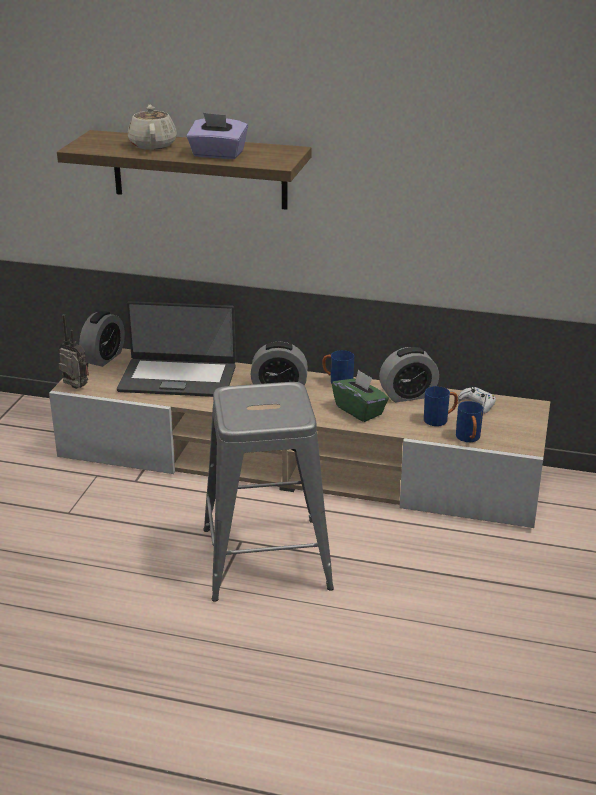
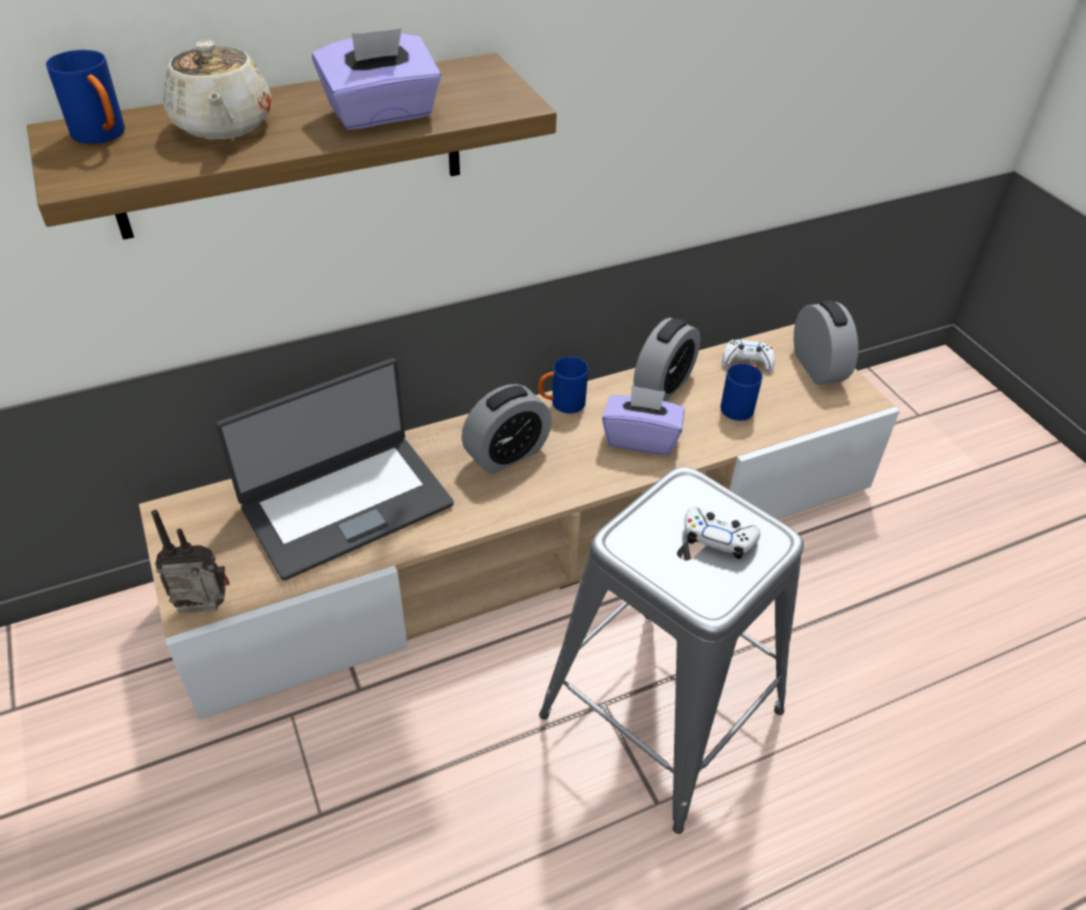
camera: 40 degrees left, 15 degrees up
alarm clock [79,311,125,367] -> alarm clock moved to [794,300,858,385]
beige teapot [128,105,177,150] -> beige teapot turned 150 degrees counterclockwise [163,40,272,139]
green tissue box [332,369,389,422] -> purple tissue box [602,385,685,455]
blue mug [456,401,483,442] -> blue mug moved to [46,50,125,144]
none -> white game controller [684,507,760,559]

